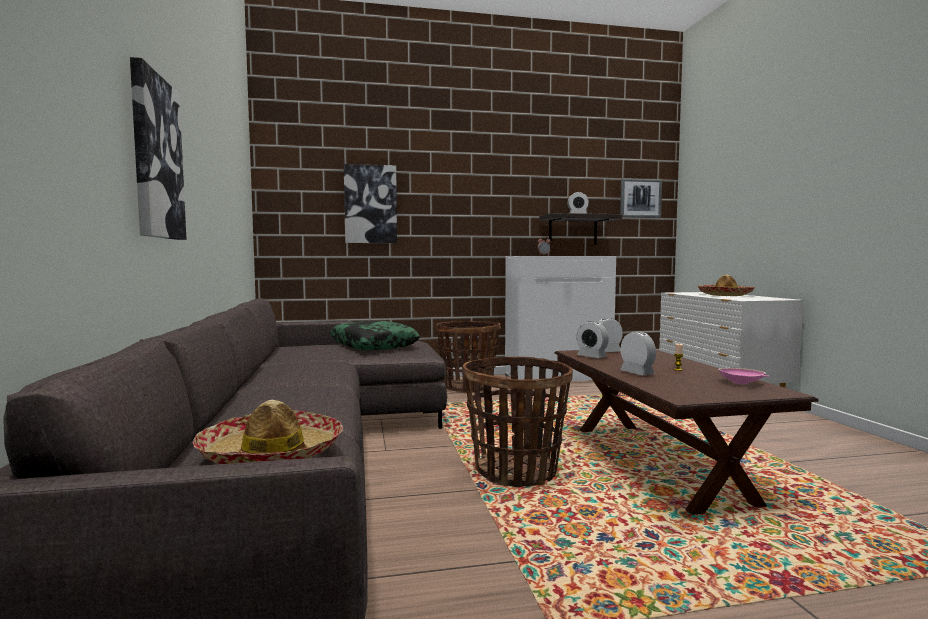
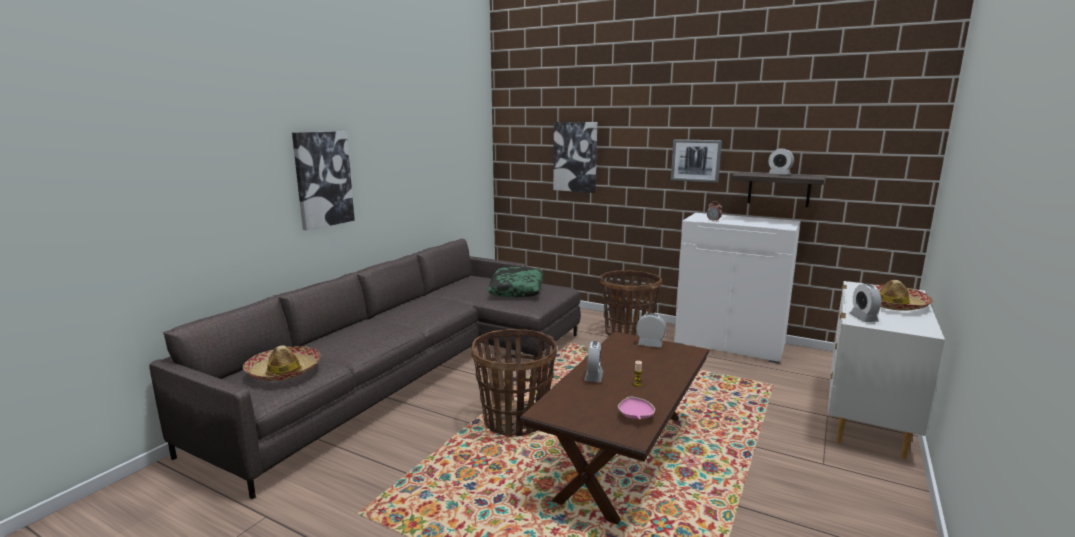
camera: 40 degrees right, 10 degrees up
alarm clock [577,321,609,358] -> alarm clock moved to [849,283,881,322]
picture [620,178,662,218] -> picture moved to [671,139,722,183]

